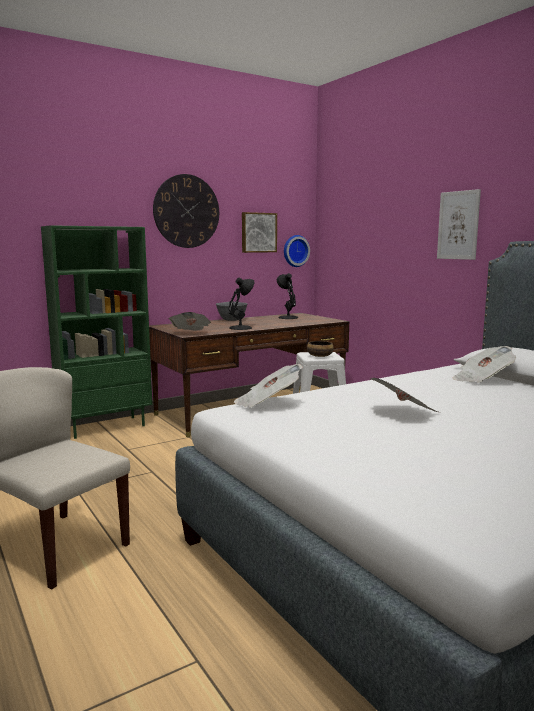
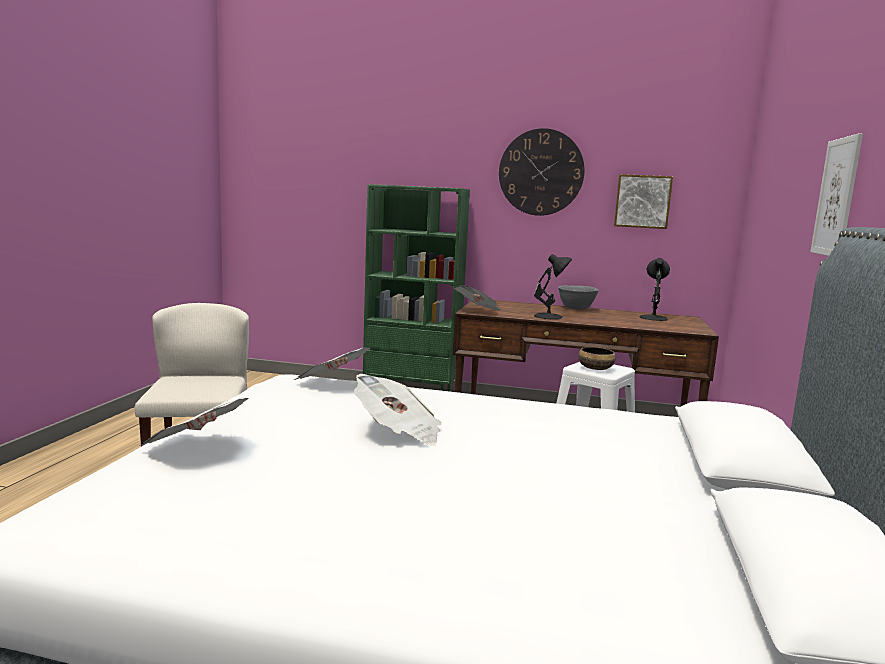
camera: 45 degrees right, 0 degrees up
wall clock [284,235,310,267] -> none
newspaper [452,346,516,383] -> newspaper moved to [139,398,249,446]

